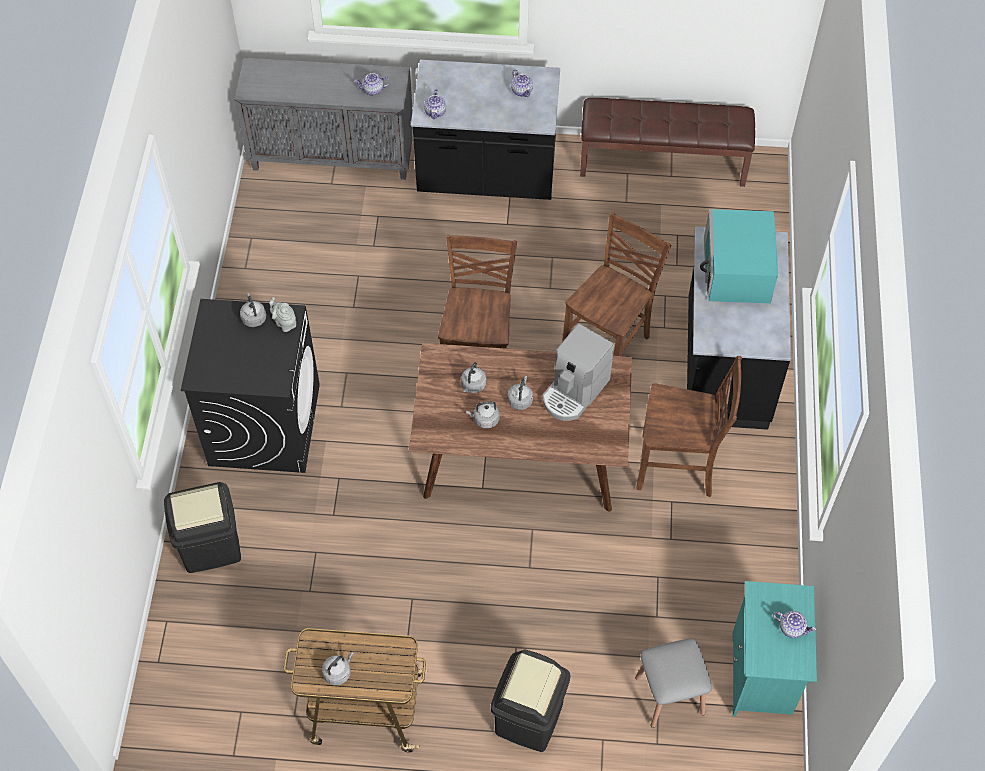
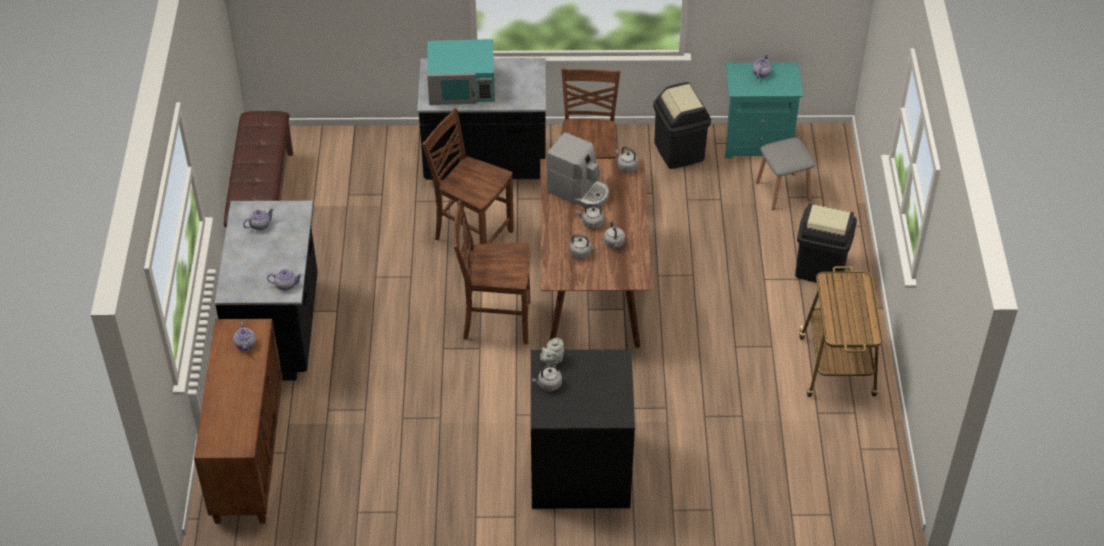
camera: 95 degrees left, 10 degrees down
black trash can [164,482,241,573] -> black trash can moved to [653,82,711,169]
grey cabinet [234,58,413,180] -> brown cabinet [194,319,283,524]
grey kettle [322,652,354,685] -> grey kettle moved to [615,147,638,173]

